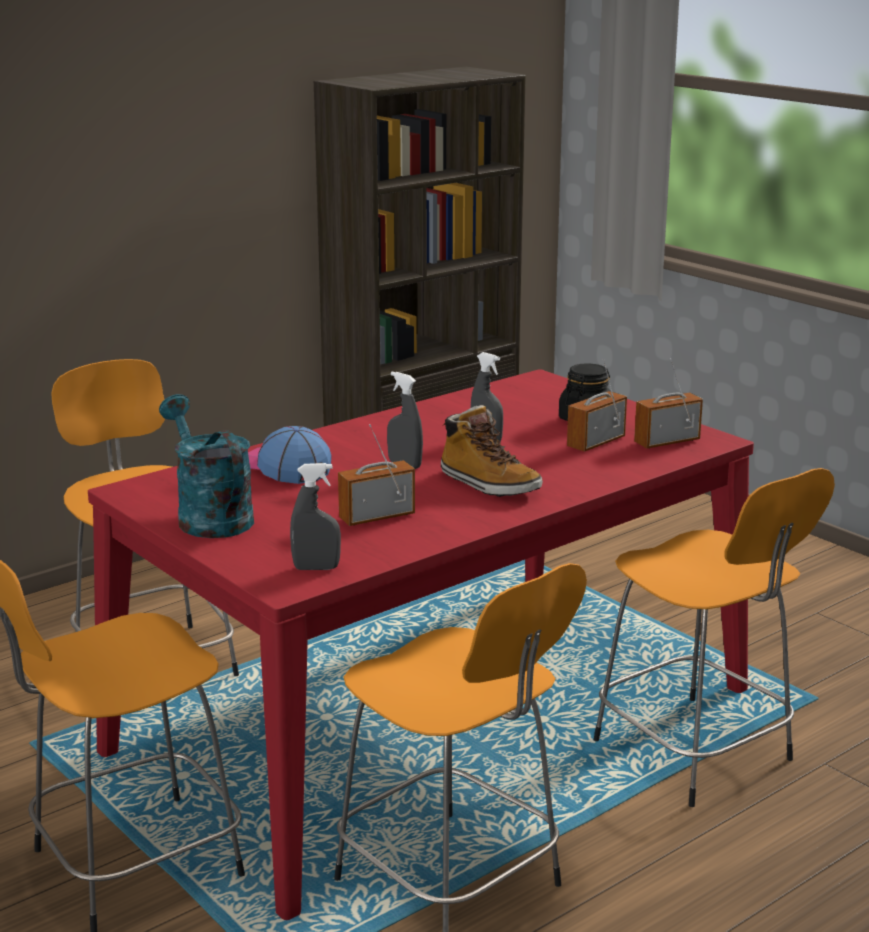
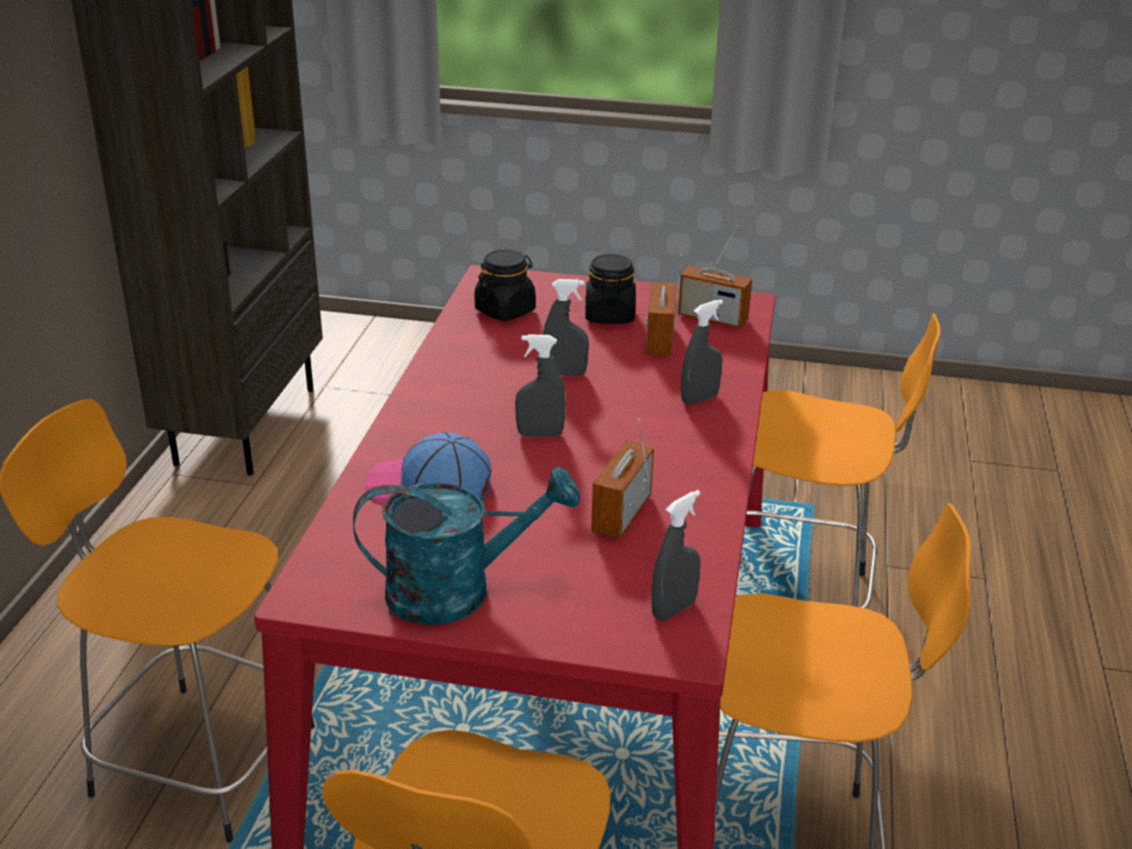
camera: 40 degrees left, 10 degrees up
turquoise watering can [159,394,254,538] -> turquoise watering can turned 150 degrees clockwise [353,467,580,625]
boot [441,405,543,497] -> none
radio [634,358,703,448] -> radio turned 90 degrees counterclockwise [678,225,752,328]
none -> black jar [474,250,536,321]
none -> grey spray bottle [681,300,723,405]

